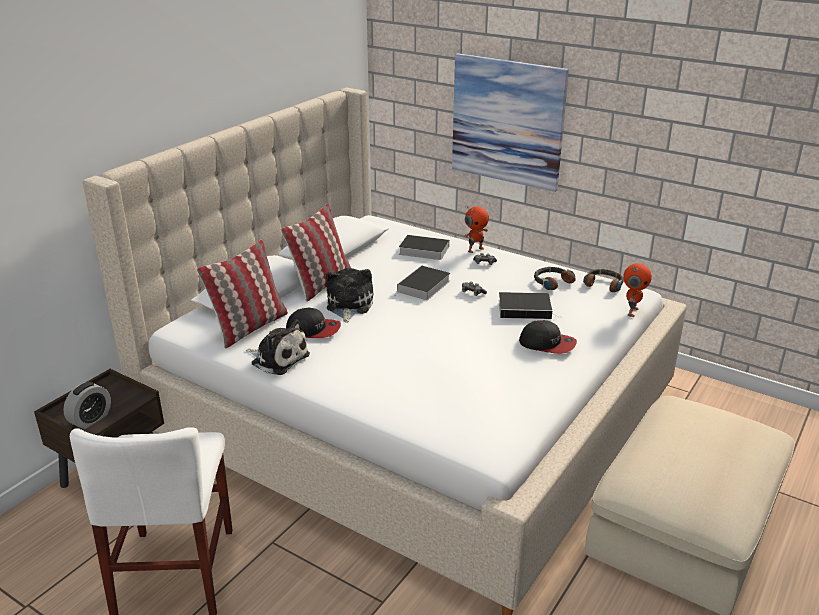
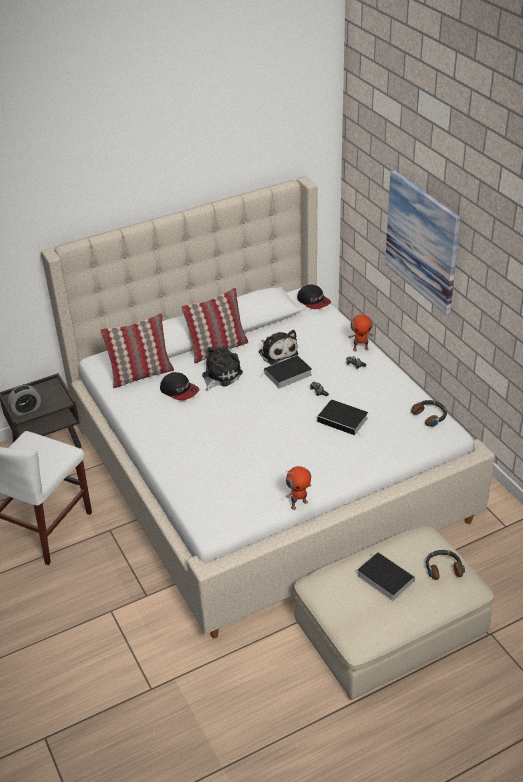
camera: 30 degrees right, 10 degrees up
plush toy [246,320,310,375] -> plush toy moved to [259,330,298,365]
book [399,235,449,260] -> book moved to [357,552,415,601]
cap [519,320,577,354] -> cap moved to [297,284,331,309]
headphones [534,266,576,290] -> headphones moved to [426,550,465,580]
toy robot [623,263,652,317] -> toy robot moved to [286,466,311,510]

